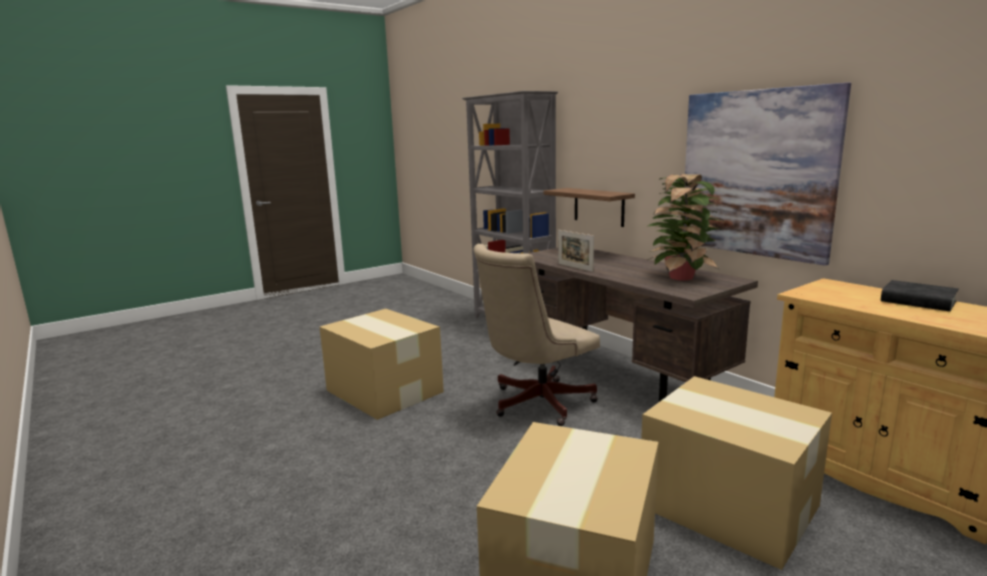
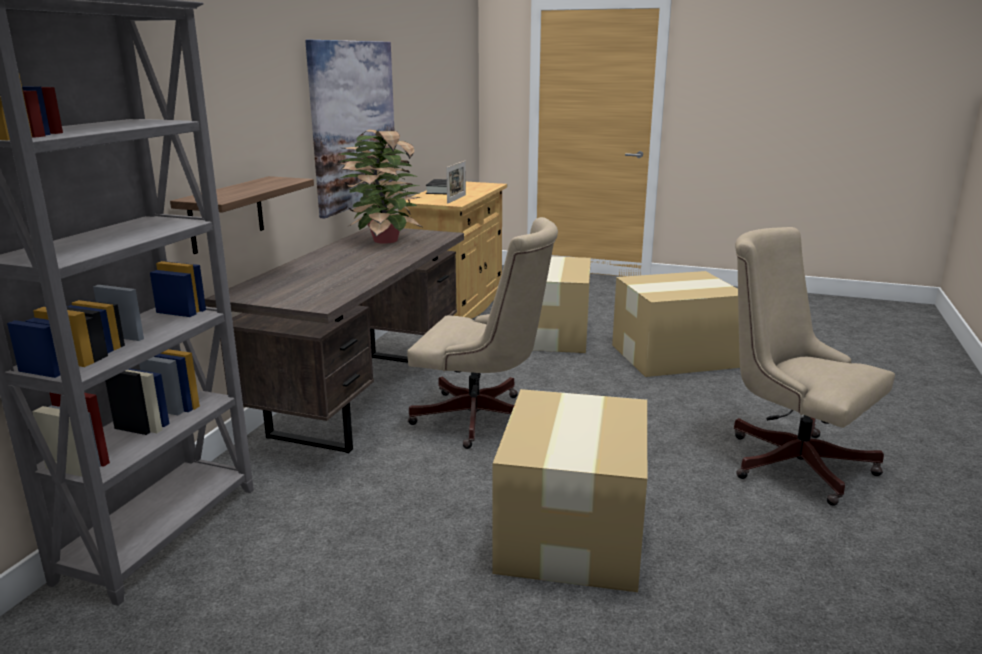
camera: 125 degrees left, 5 degrees up
picture frame [558,230,594,272] -> picture frame moved to [446,161,466,204]
none -> beige office chair [734,227,895,506]

